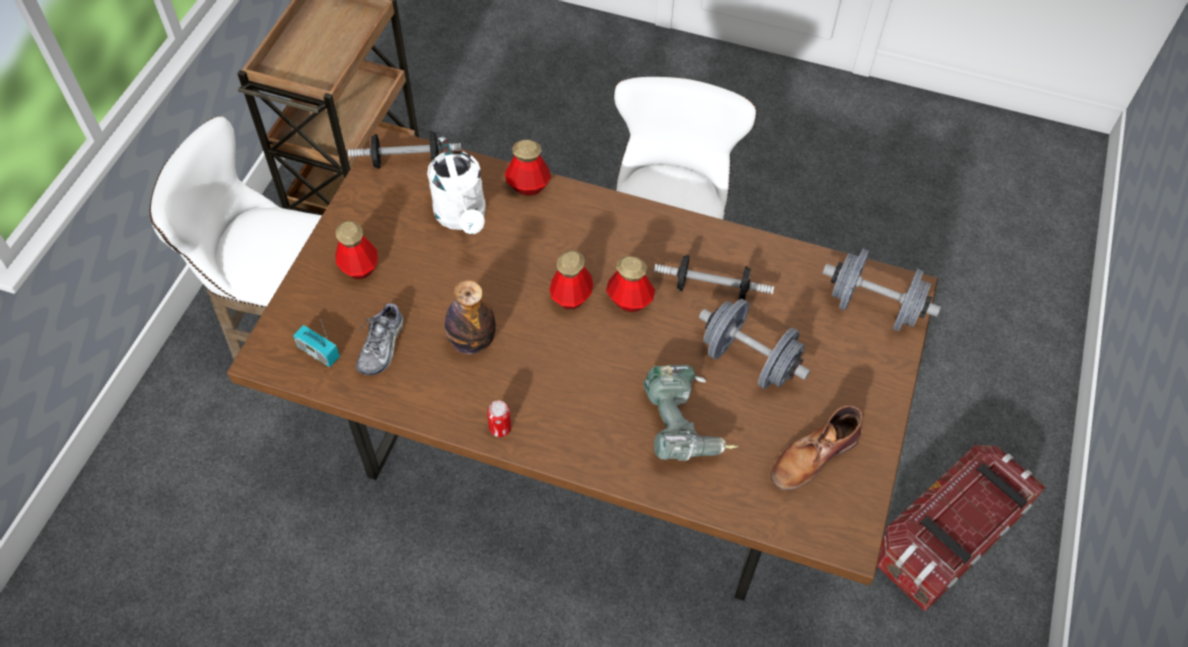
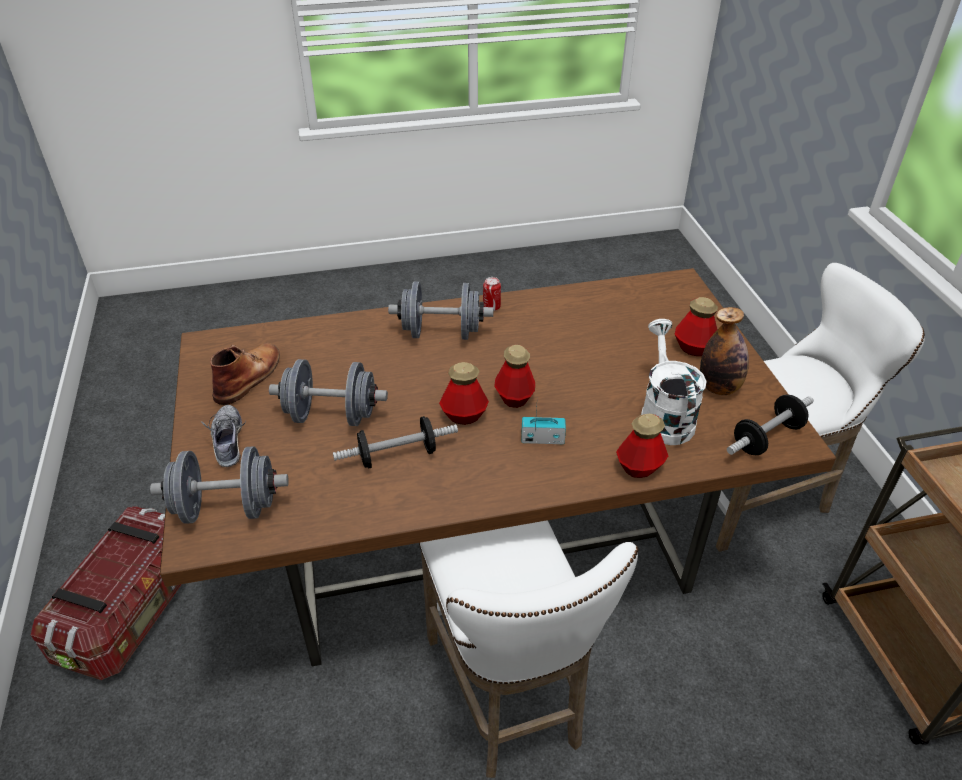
camera: 150 degrees right, 15 degrees down
radio [293,316,340,367] -> radio moved to [521,407,566,444]
shoe [356,299,403,375] -> shoe moved to [201,405,246,467]
white watering can [427,136,486,234] -> white watering can turned 45 degrees clockwise [641,319,706,445]
bottle [445,280,496,354] -> bottle moved to [700,307,749,395]
power drill [643,365,739,461] -> none
none -> grey dumbbell [388,281,493,340]

